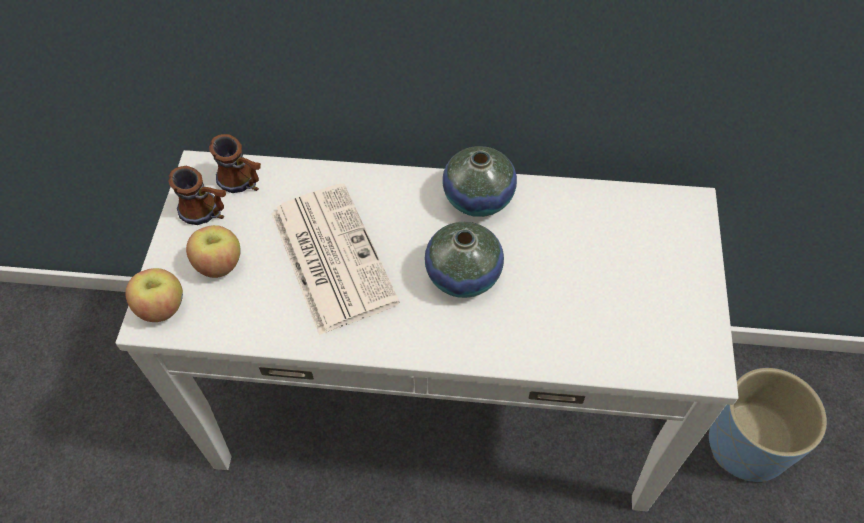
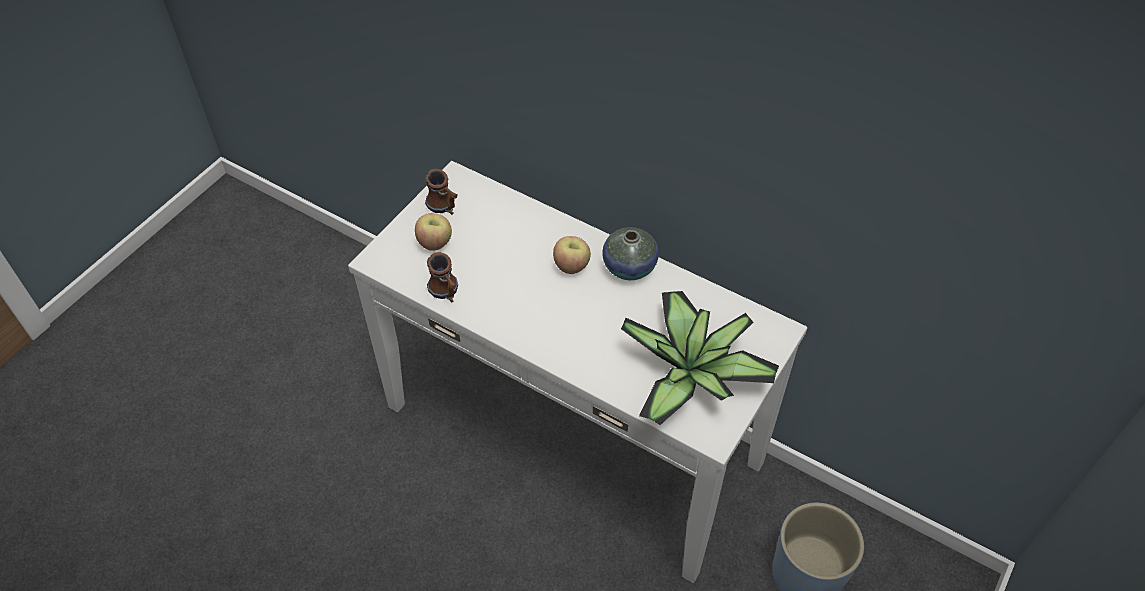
camera: 25 degrees right, 5 degrees down
apple [125,268,183,322] -> apple moved to [553,236,591,274]
mug [209,134,261,193] -> mug moved to [427,252,458,303]
newspaper [271,183,400,335] -> none
vase [425,222,504,298] -> none
none -> potted plant [621,291,779,425]

